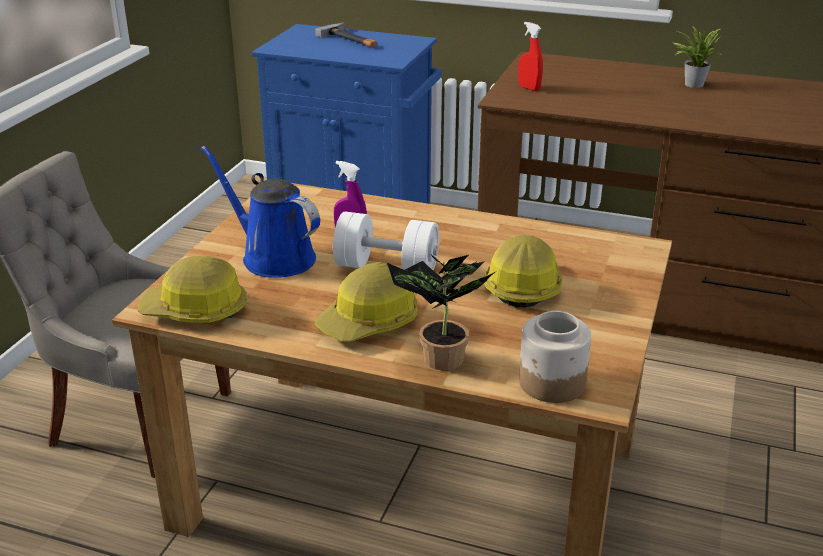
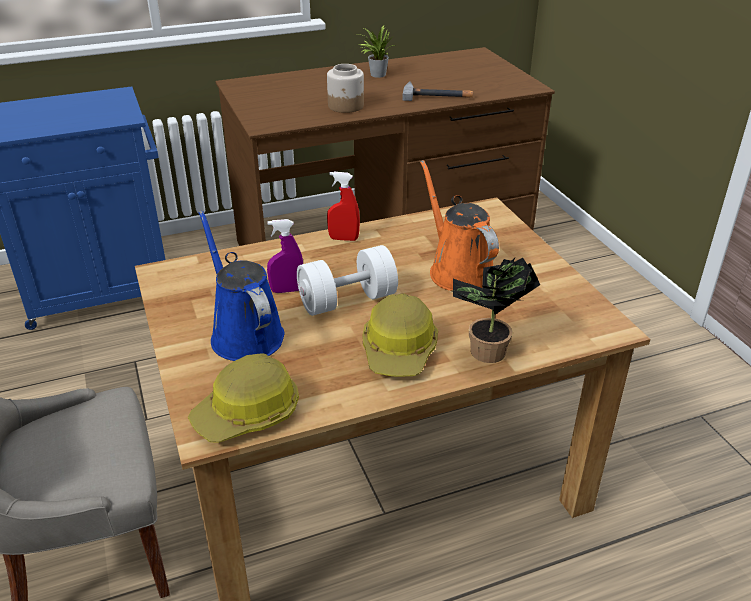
camera: 40 degrees left, 5 degrees up
blue watering can [201,146,320,278] -> blue watering can turned 60 degrees clockwise [199,211,285,361]
hammer [315,23,377,47] -> hammer moved to [402,81,473,101]
hard hat [484,235,562,308] -> orange watering can [420,160,499,292]
red spray bottle [518,22,543,91] -> red spray bottle moved to [327,172,360,241]
jar [519,311,591,403] -> jar moved to [327,64,364,113]

